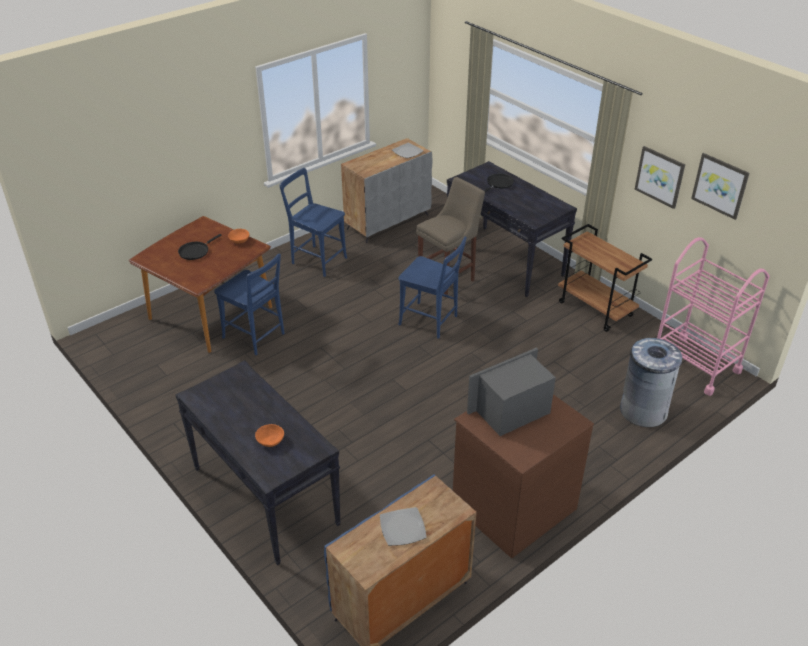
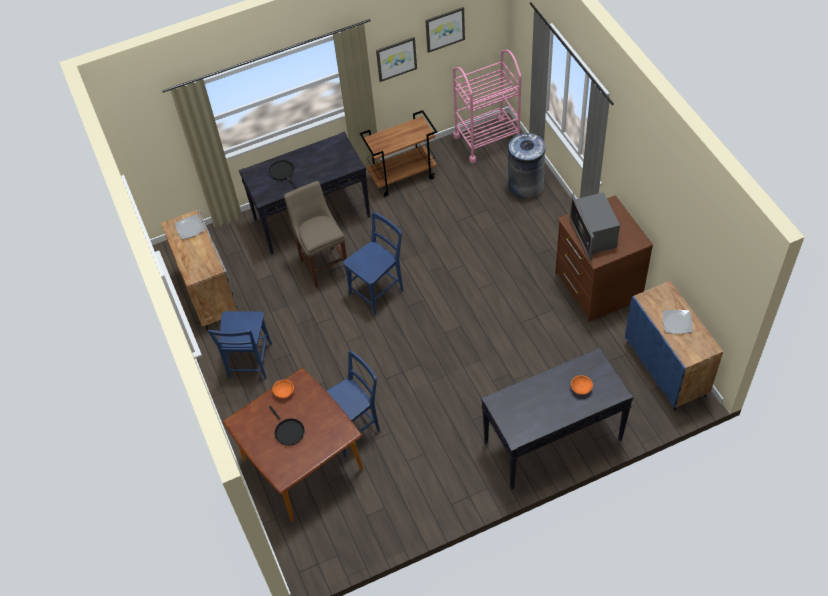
camera: 70 degrees left, 15 degrees up
blue chair [280,168,347,277] -> blue chair turned 45 degrees counterclockwise [208,311,272,379]

